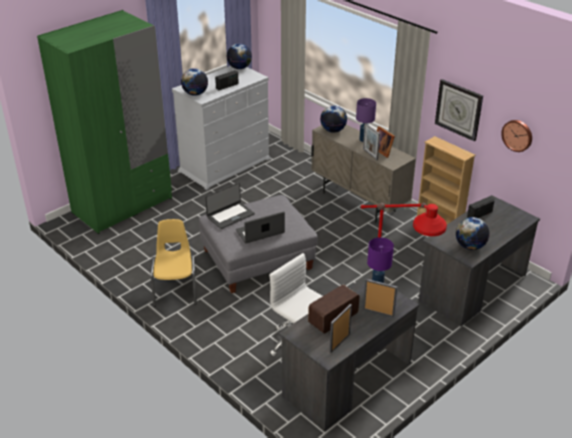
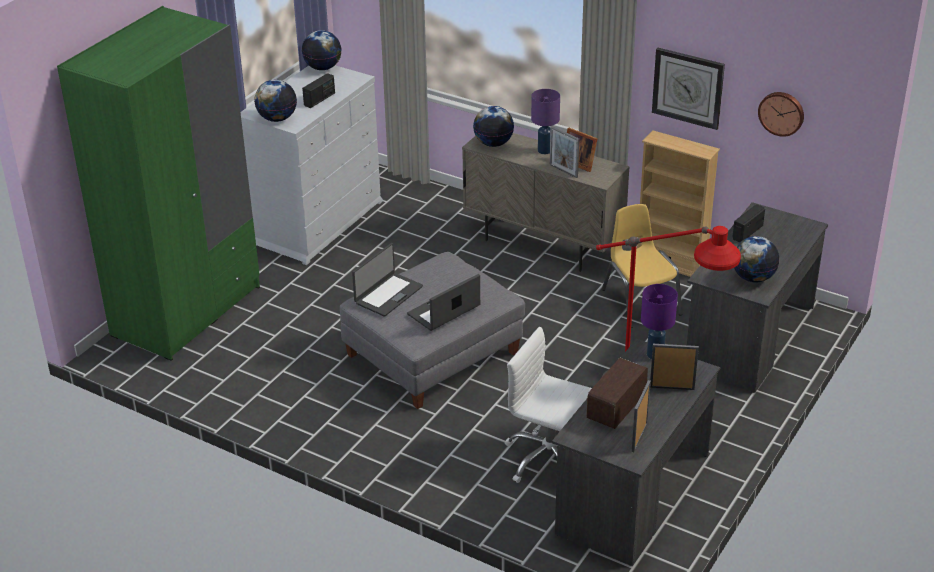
camera: 15 degrees left, 0 degrees up
yellow chair [151,219,197,307] -> yellow chair moved to [602,204,683,328]

